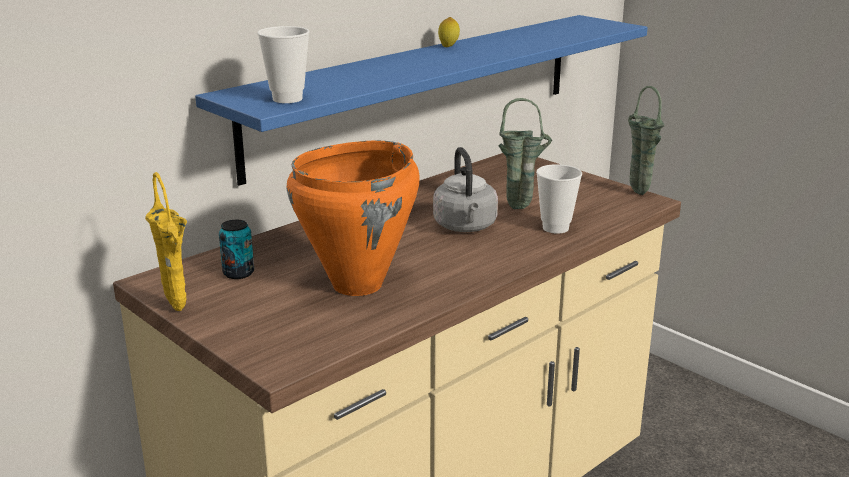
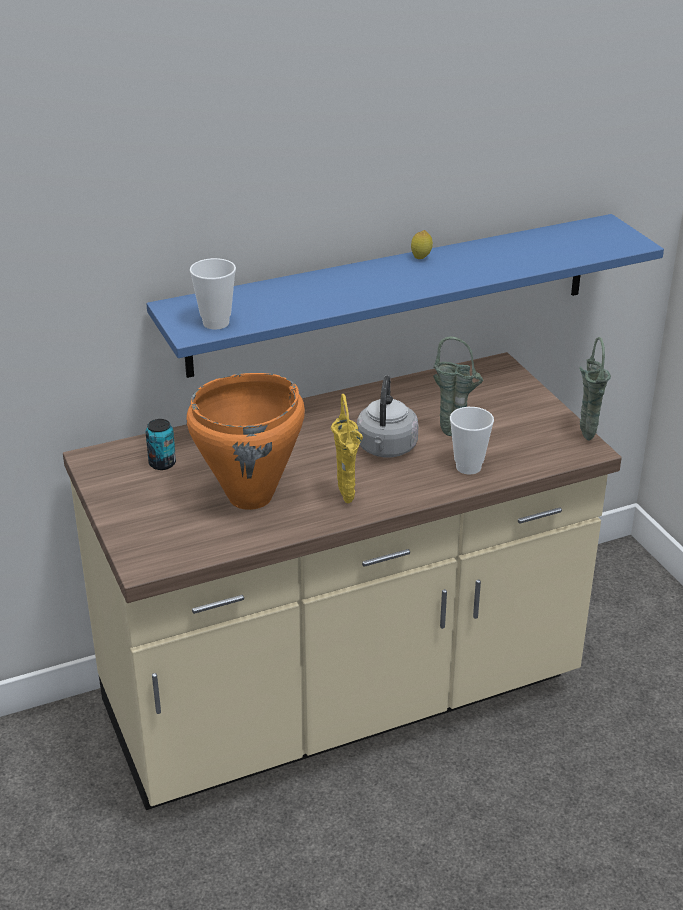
camera: 20 degrees right, 10 degrees up
yellow vase [145,172,187,311] -> yellow vase moved to [331,394,363,503]

